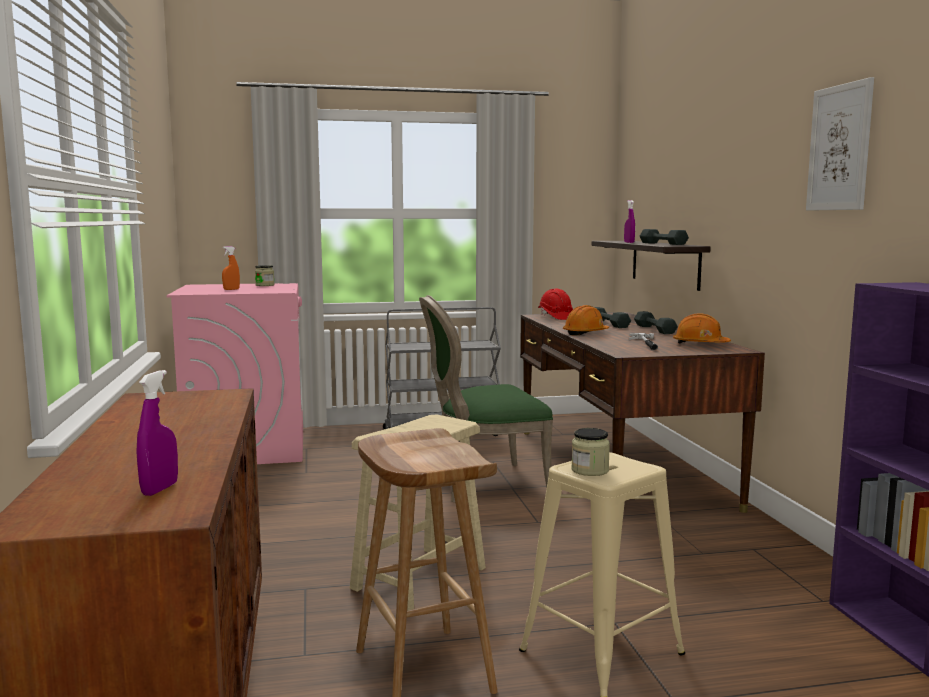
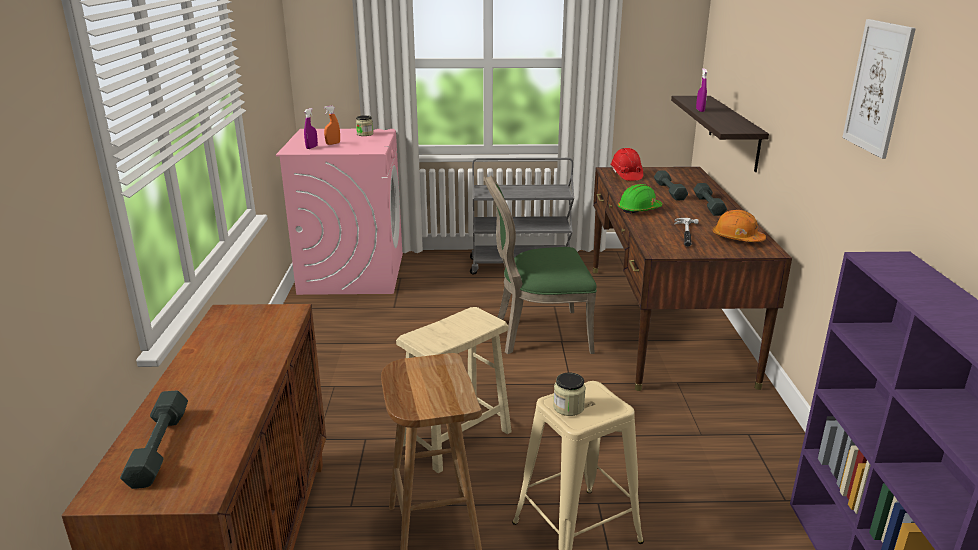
camera: 10 degrees right, 15 degrees up
purple spray bottle [136,370,178,496] -> purple spray bottle moved to [304,108,318,149]
orange hard hat [563,305,609,336] -> green hard hat [618,184,662,214]
grey dumbbell [640,229,689,245] -> grey dumbbell moved to [120,391,188,489]

